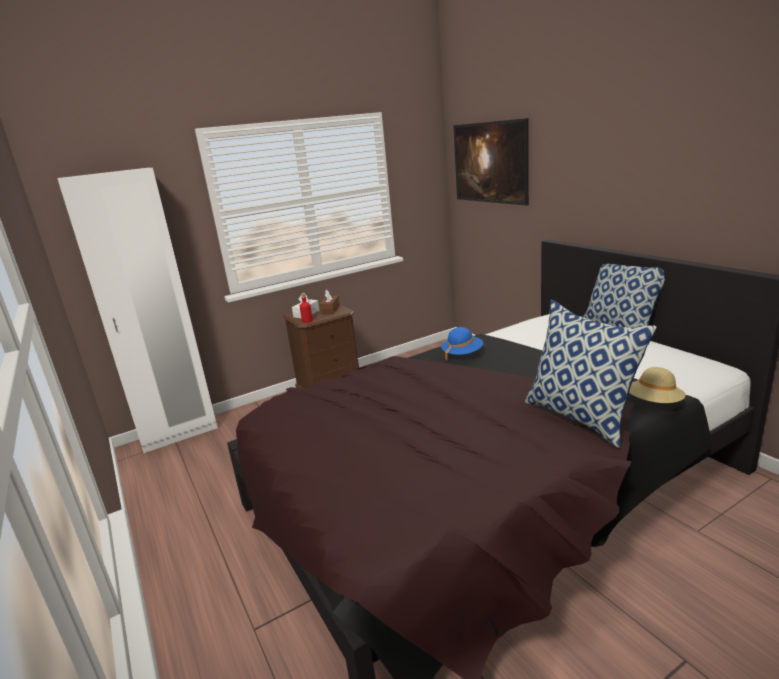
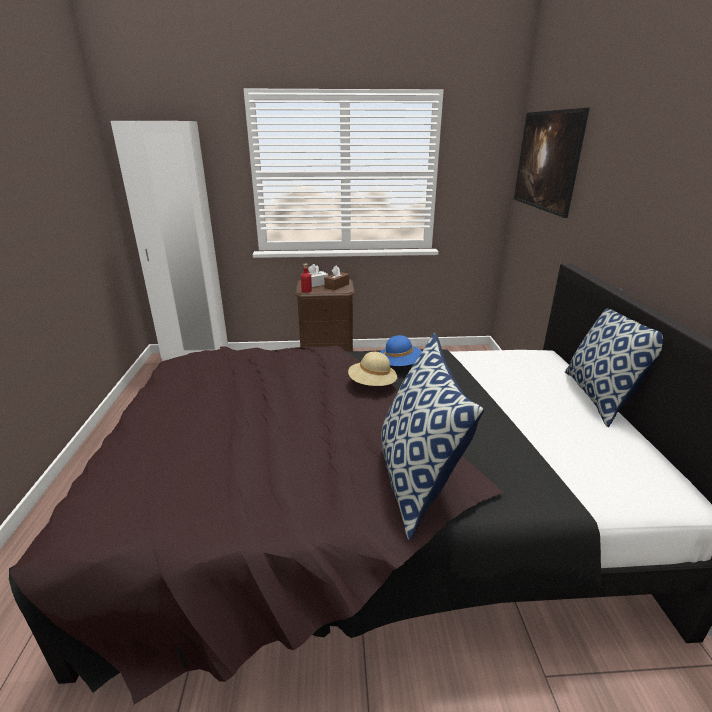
camera: 25 degrees right, 5 degrees up
beige hat [629,367,686,403] -> beige hat moved to [348,352,397,386]

